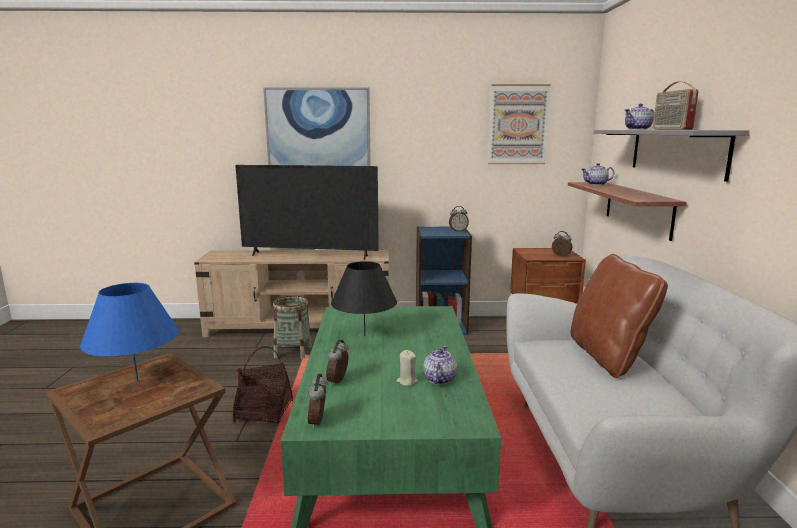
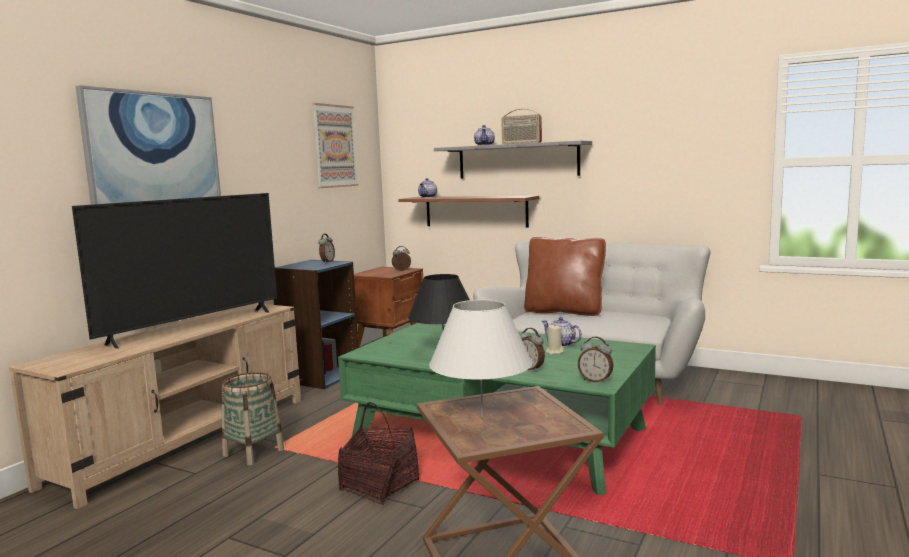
camera: 60 degrees left, 5 degrees down
blue table lamp [80,283,179,382] -> white table lamp [429,300,533,417]

